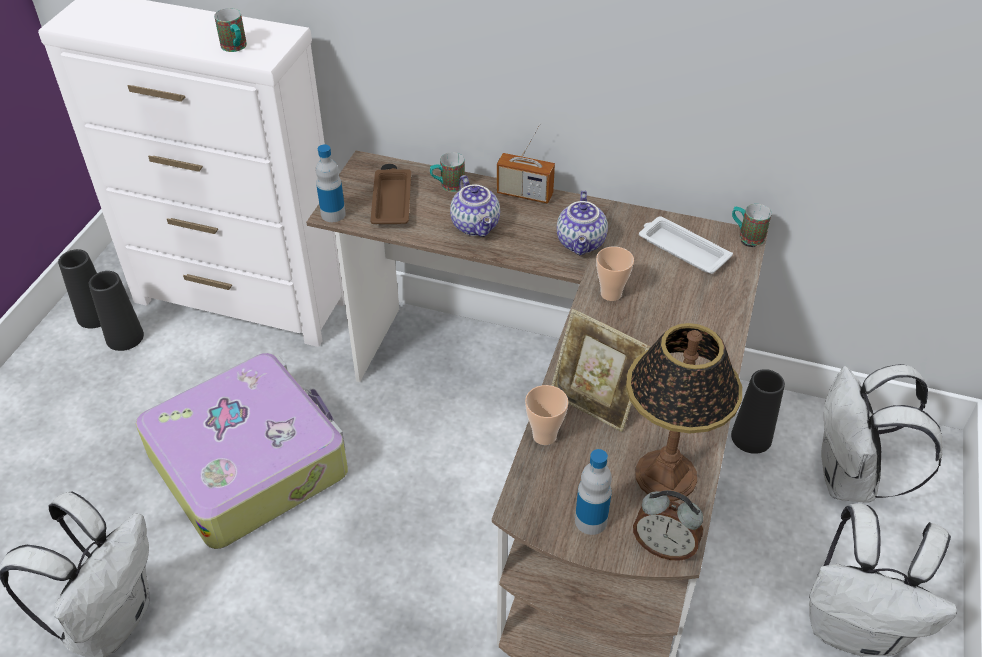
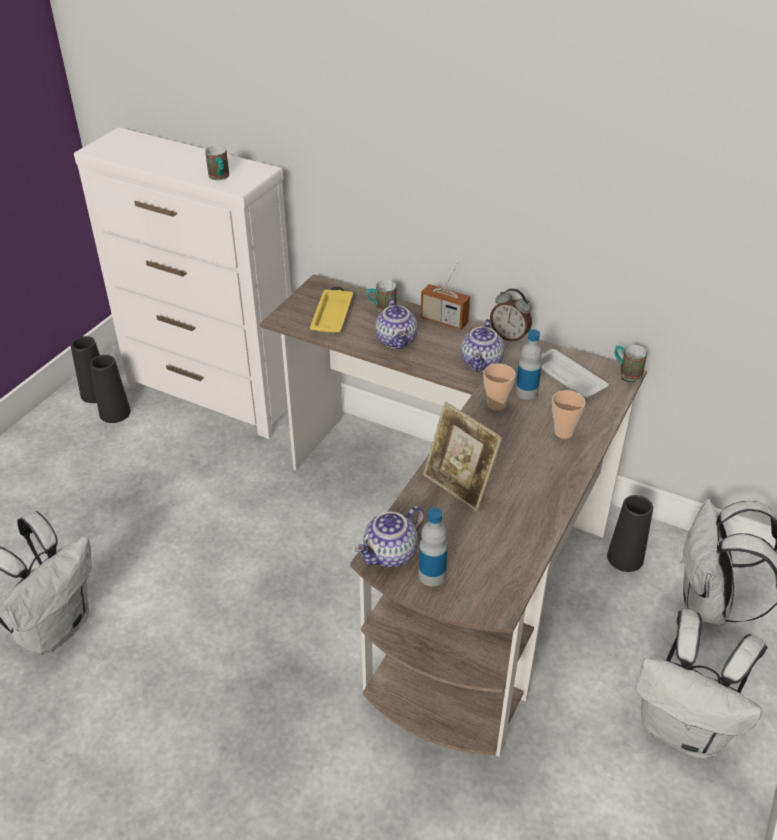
camera: 10 degrees right, 5 degrees down
suitcase [136,353,348,549] -> none
bottle [316,144,346,222] -> bottle moved to [516,329,542,400]
brown tray [370,168,411,224] -> yellow tray [310,290,353,333]
cup [525,385,569,445] -> cup moved to [552,390,586,439]
table lamp [626,323,742,501] -> none
alarm clock [633,490,703,561] -> alarm clock moved to [490,288,532,343]
none -> teapot [355,506,424,567]

